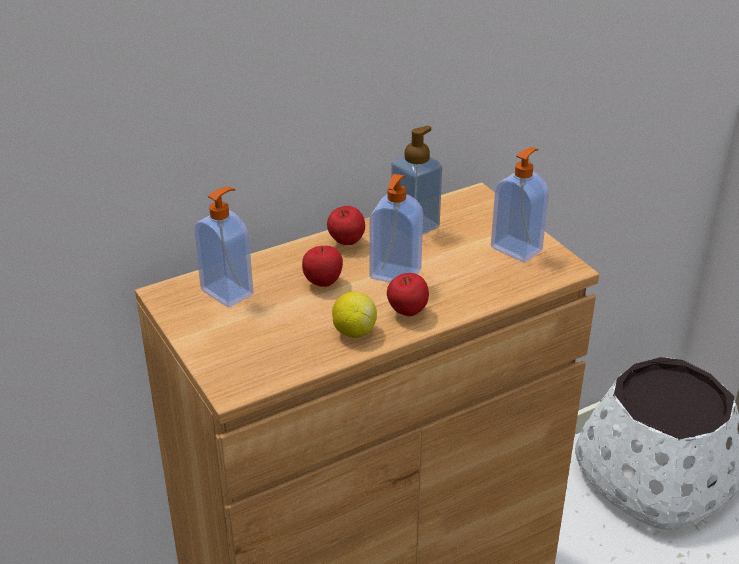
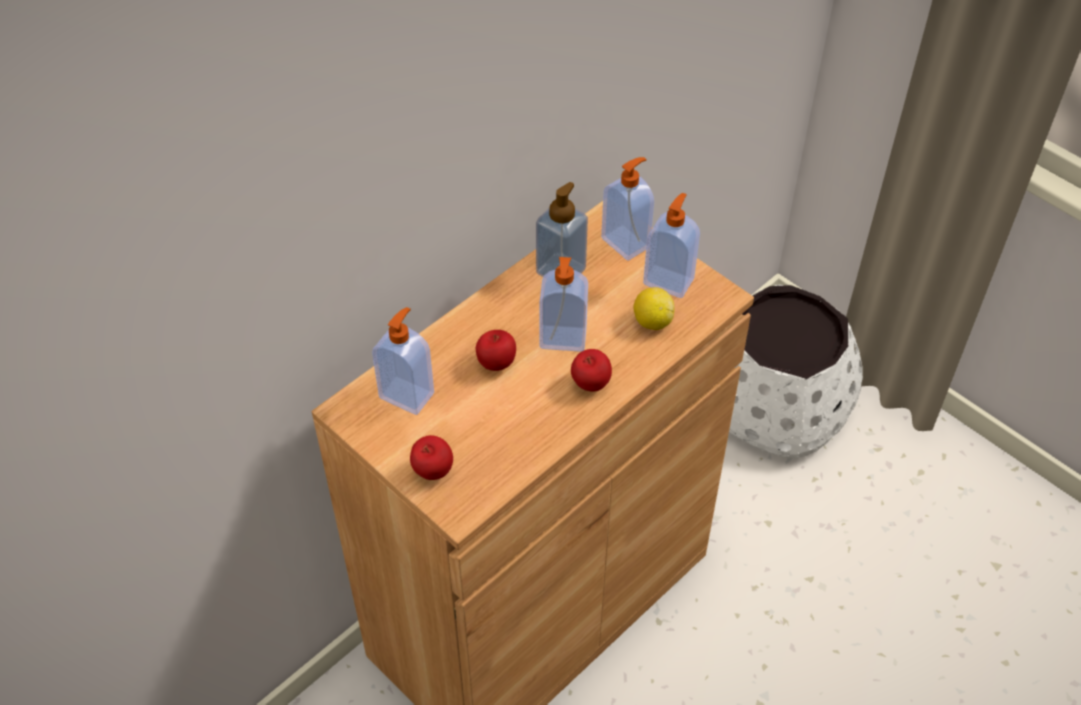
camera: 15 degrees left, 15 degrees up
apple [327,206,365,245] -> apple moved to [410,435,453,480]
lemon [332,292,377,338] -> lemon moved to [633,287,675,330]
none -> soap dispenser [601,157,654,261]

